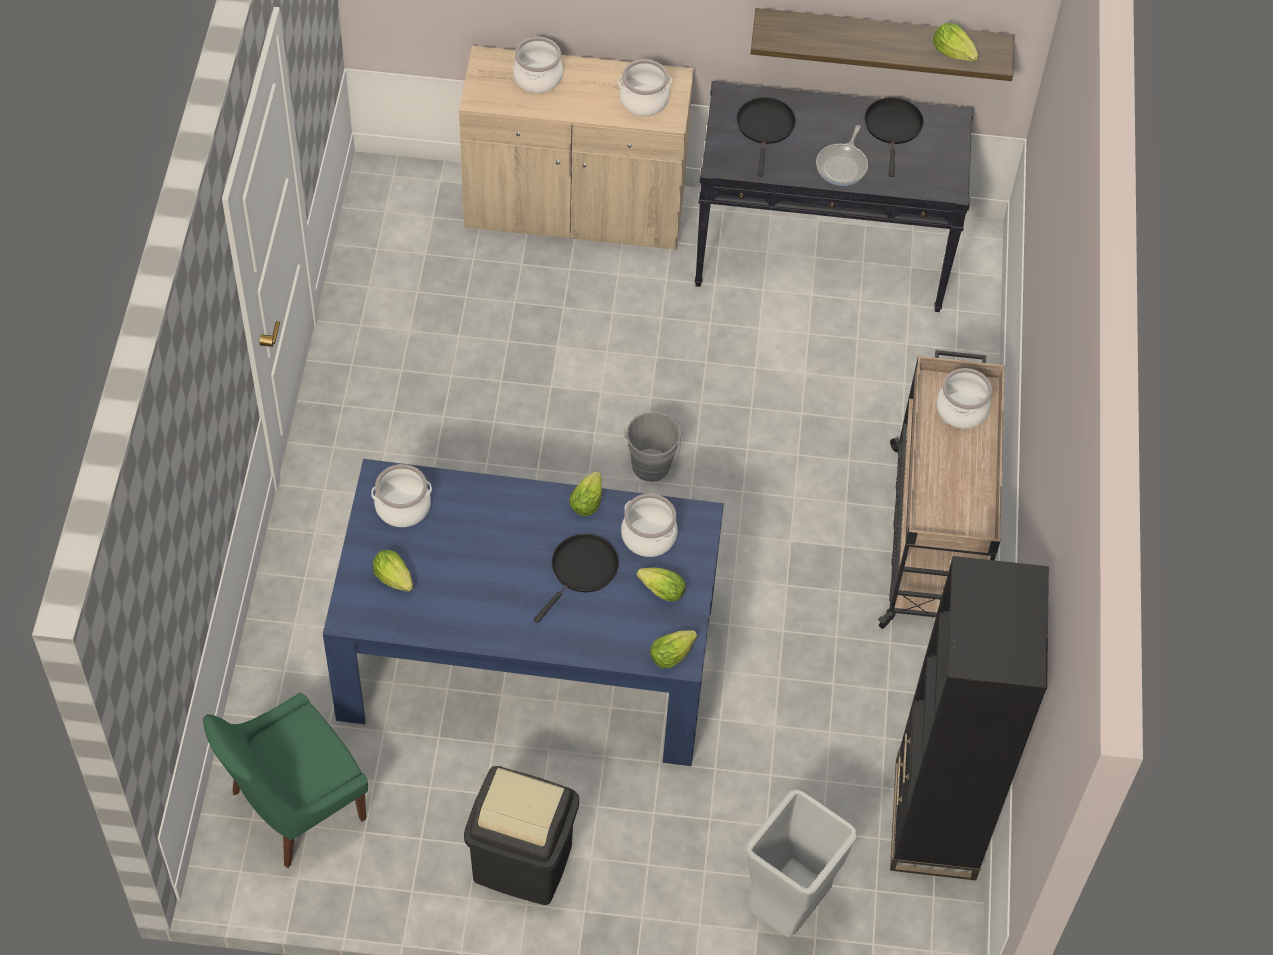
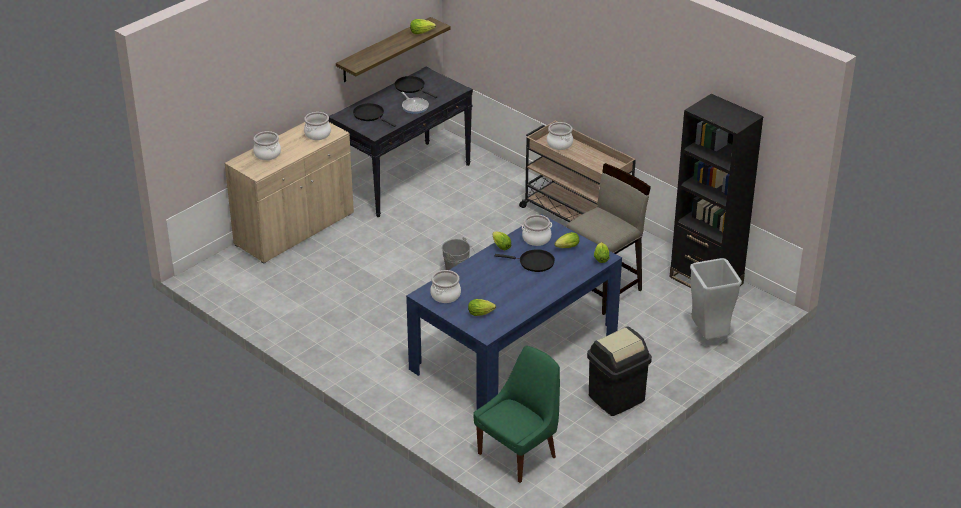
camera: 50 degrees left, 20 degrees down
green chair [203,693,368,868] -> green chair turned 135 degrees counterclockwise [473,346,560,483]
black frying pan [533,534,619,623] -> black frying pan turned 120 degrees clockwise [495,249,555,272]
none -> beige stool [567,163,651,315]

